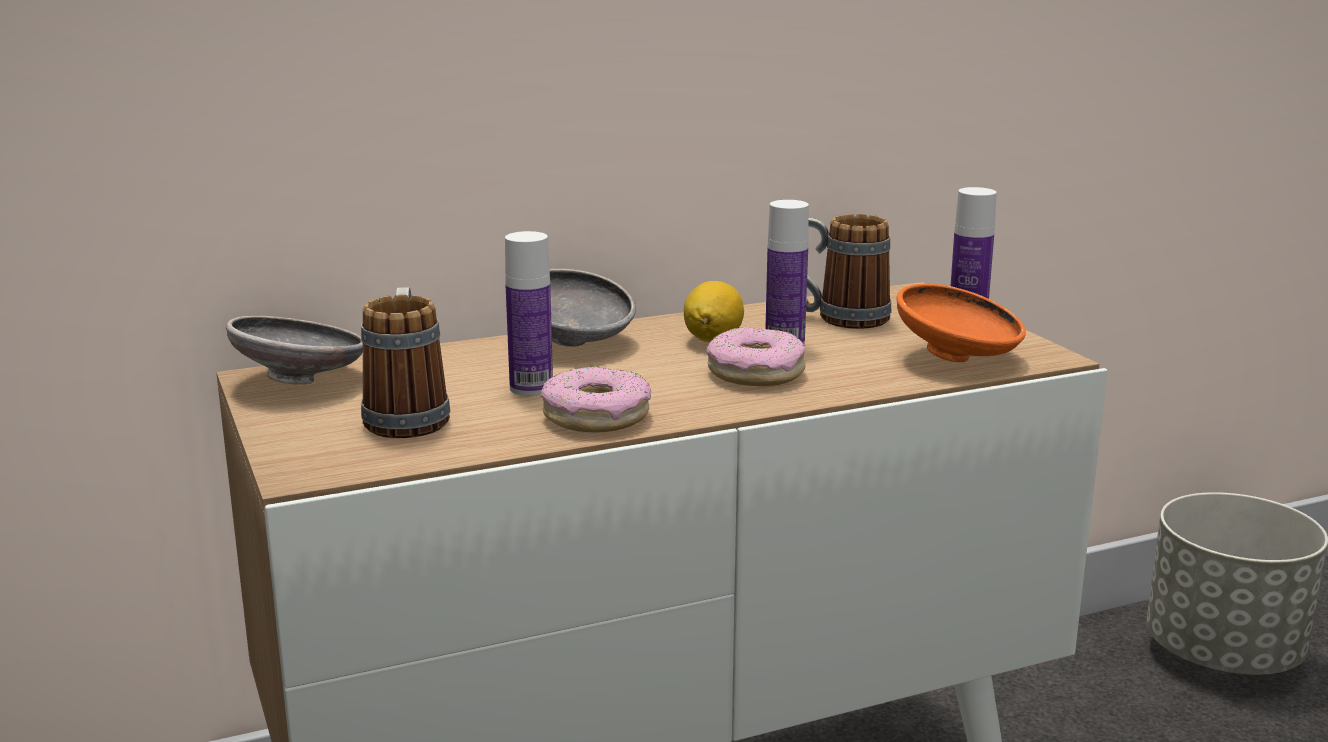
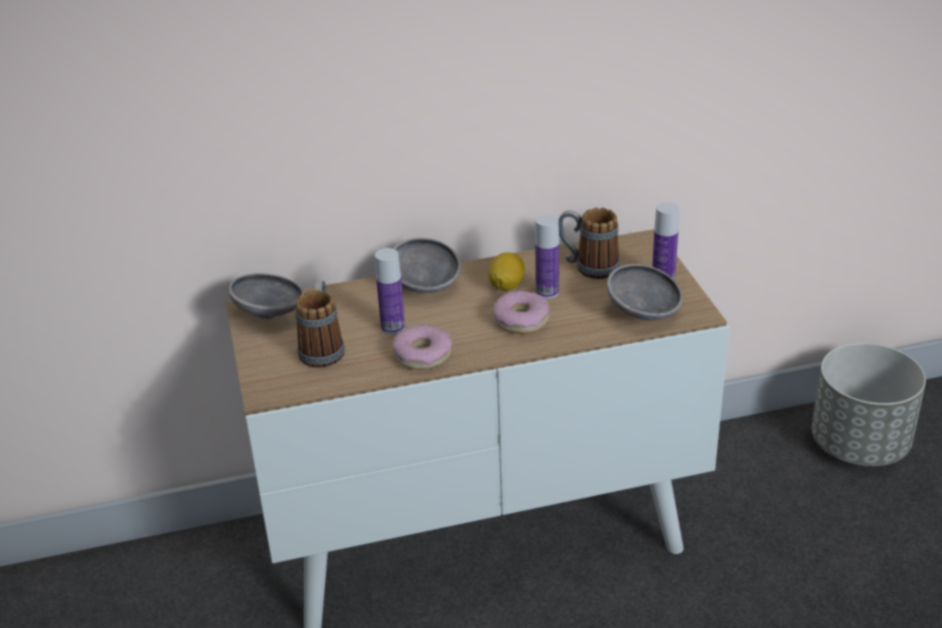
camera: 10 degrees right, 15 degrees up
orange bowl [897,284,1026,362] -> grey bowl [607,264,683,320]

